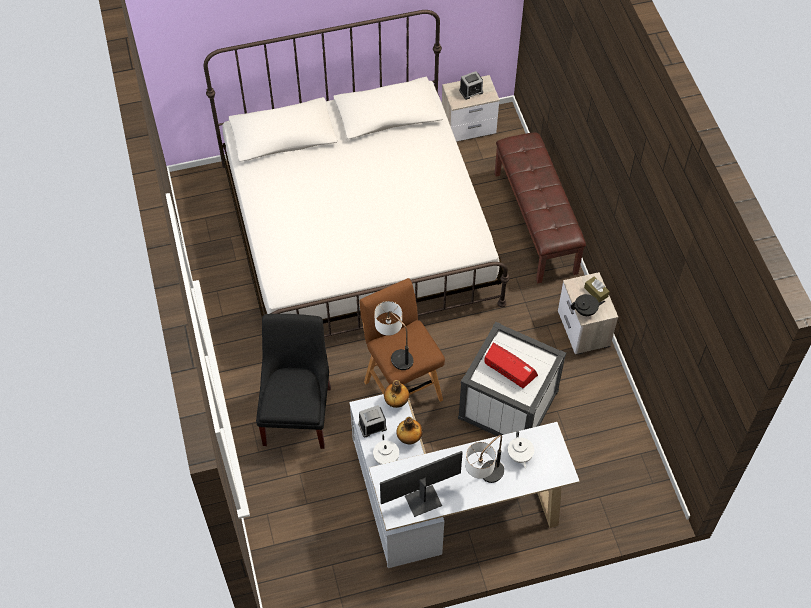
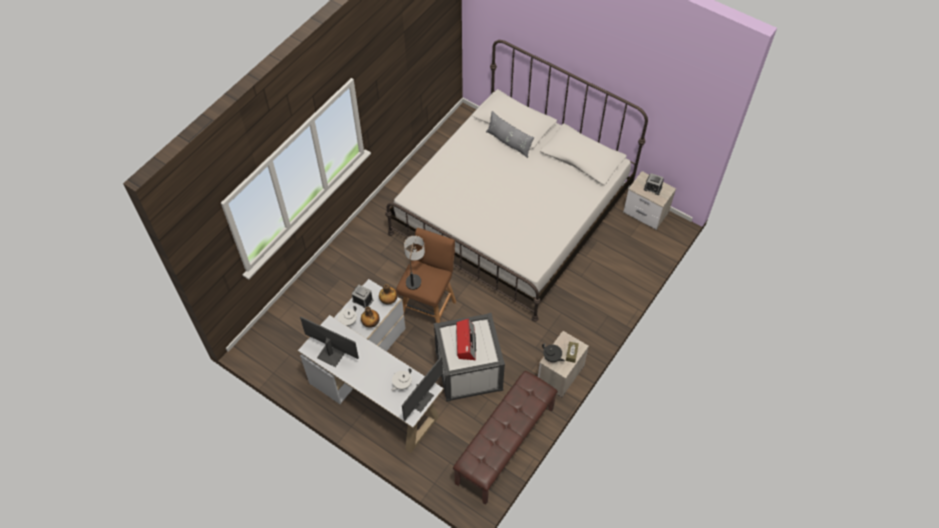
camera: 50 degrees right, 0 degrees up
black chair [256,314,331,449] -> none
table lamp [465,435,504,483] -> none
brown bench [494,133,586,283] -> brown bench moved to [453,371,558,505]
none -> monitor [402,357,443,421]
none -> grey pillow [486,111,534,158]

